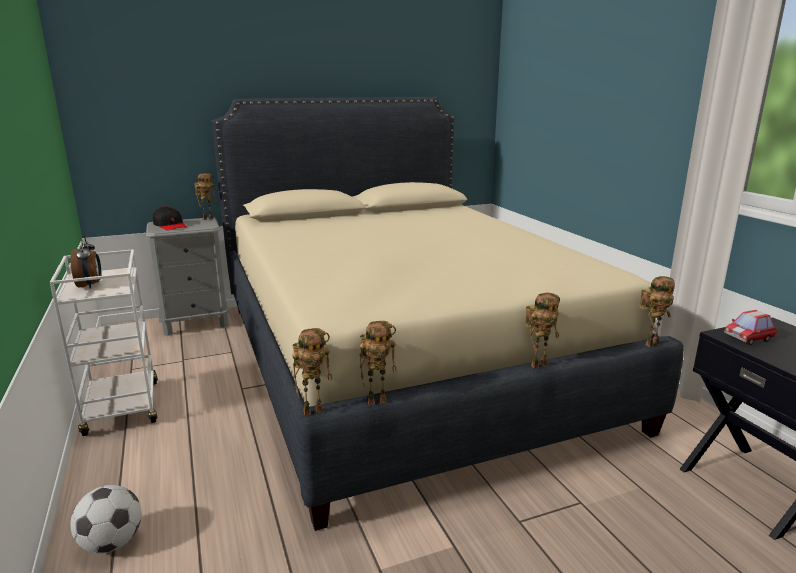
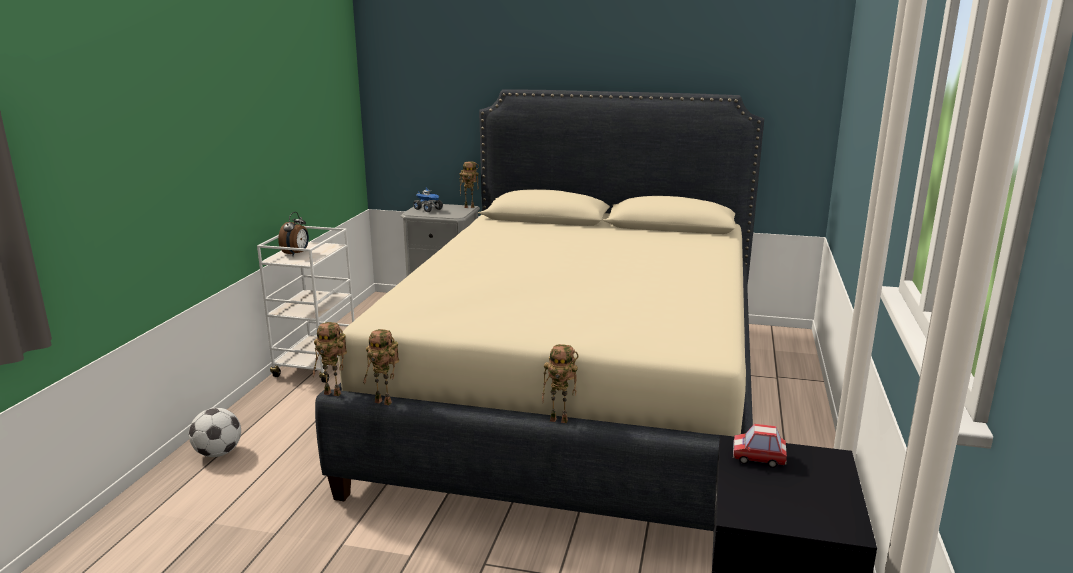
camera: 35 degrees right, 0 degrees up
black cap [153,206,187,231] -> toy truck [413,187,443,212]
toy robot [639,276,675,347] -> none

